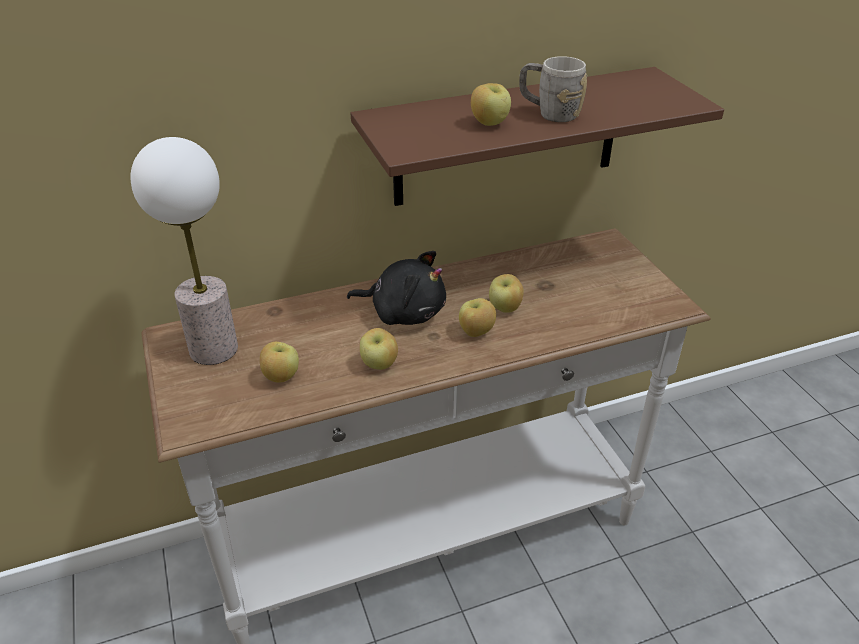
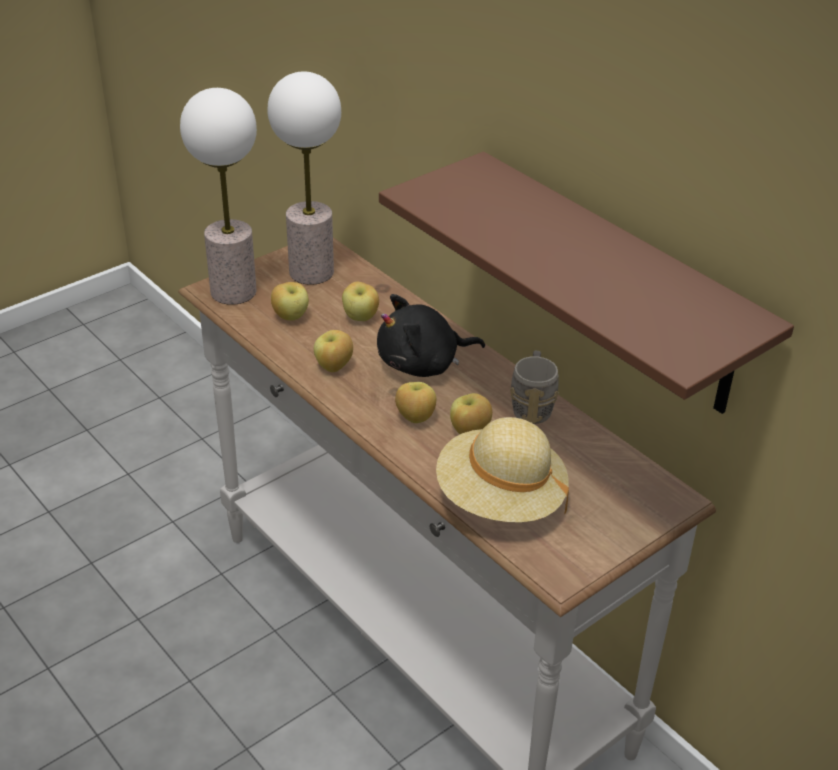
camera: 70 degrees right, 0 degrees up
black plush toy [347,251,446,325] -> black plush toy turned 75 degrees clockwise [377,294,485,377]
apple [471,83,511,126] -> apple moved to [342,282,379,321]
grey mug [519,56,587,122] -> grey mug moved to [510,350,559,424]
none -> table lamp [180,88,257,305]
none -> beige hat [436,417,569,522]

